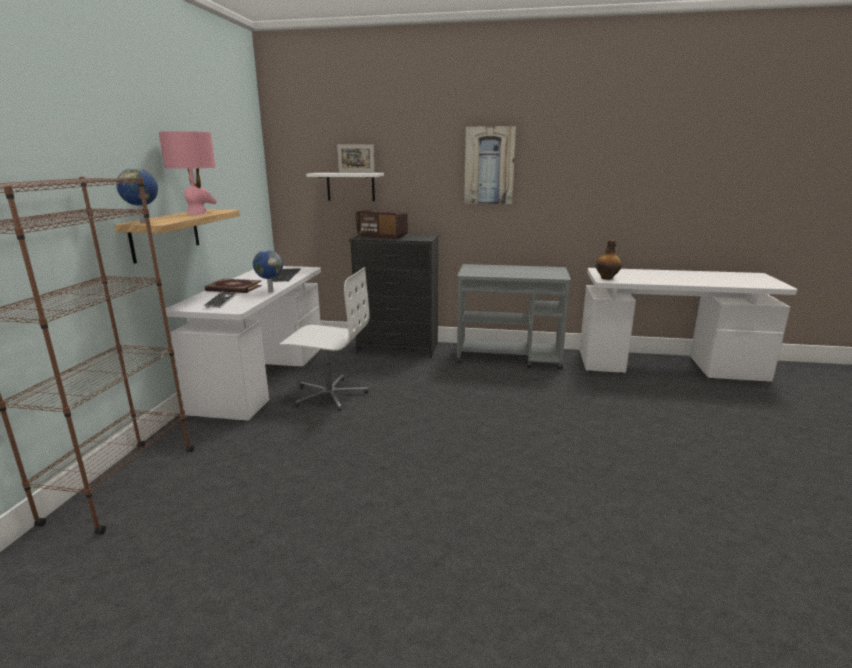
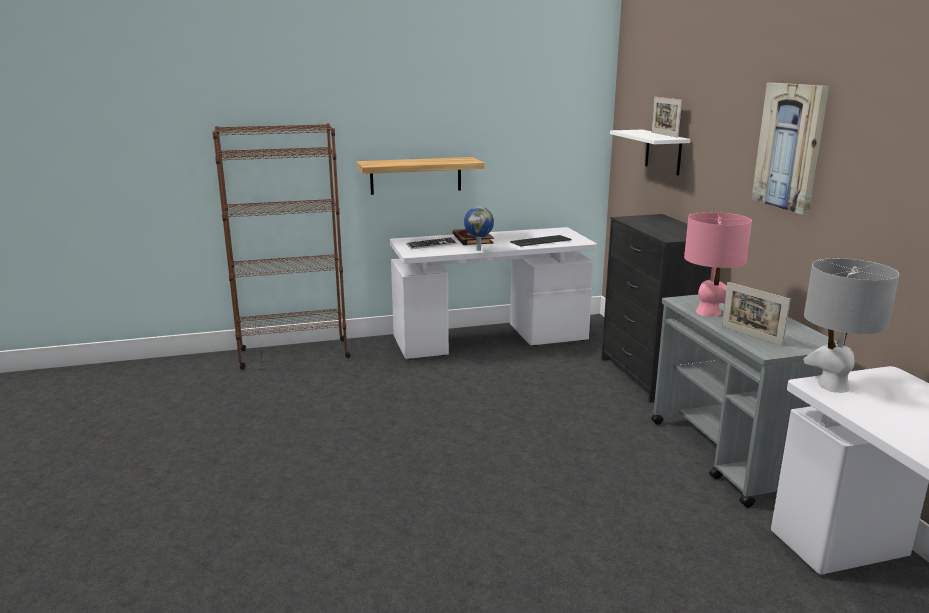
camera: 65 degrees right, 0 degrees up
globe [116,168,158,223] -> none
pink table lamp [159,131,217,215] -> pink table lamp moved to [684,212,752,316]
white office chair [280,267,370,411] -> none
radio [356,209,408,239] -> none
bottle [596,240,622,280] -> grey table lamp [803,258,900,393]
none -> picture frame [722,282,790,346]

